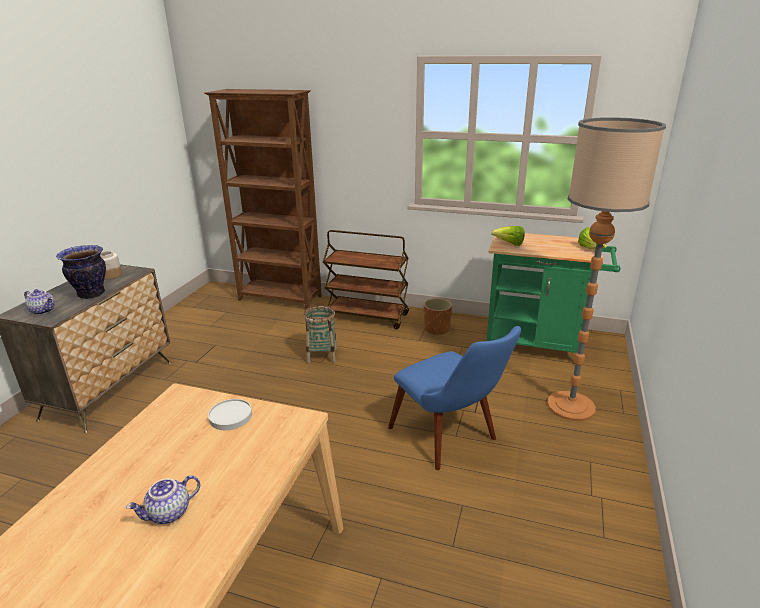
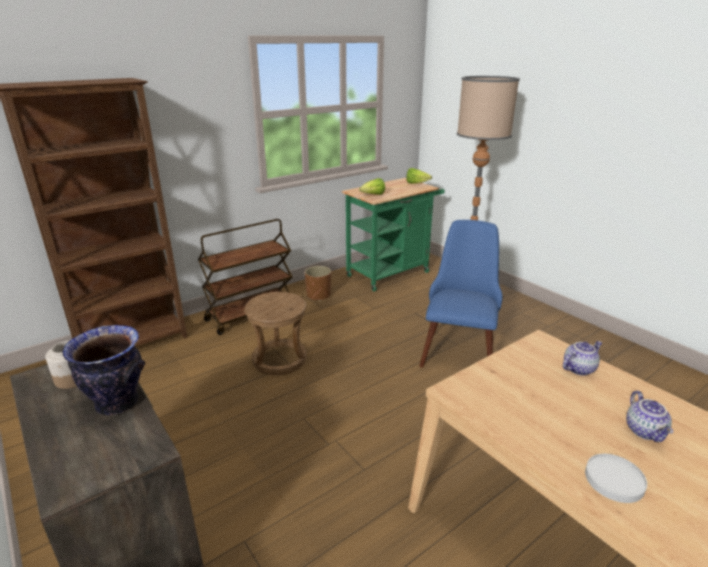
camera: 55 degrees left, 0 degrees up
teapot [24,289,55,315] -> teapot moved to [563,341,602,375]
white plate [208,399,252,430] -> white plate moved to [585,454,647,503]
basket [304,305,337,363] -> brown stool [244,292,306,375]
blue chair [388,326,521,470] -> blue chair turned 75 degrees counterclockwise [419,220,503,368]

